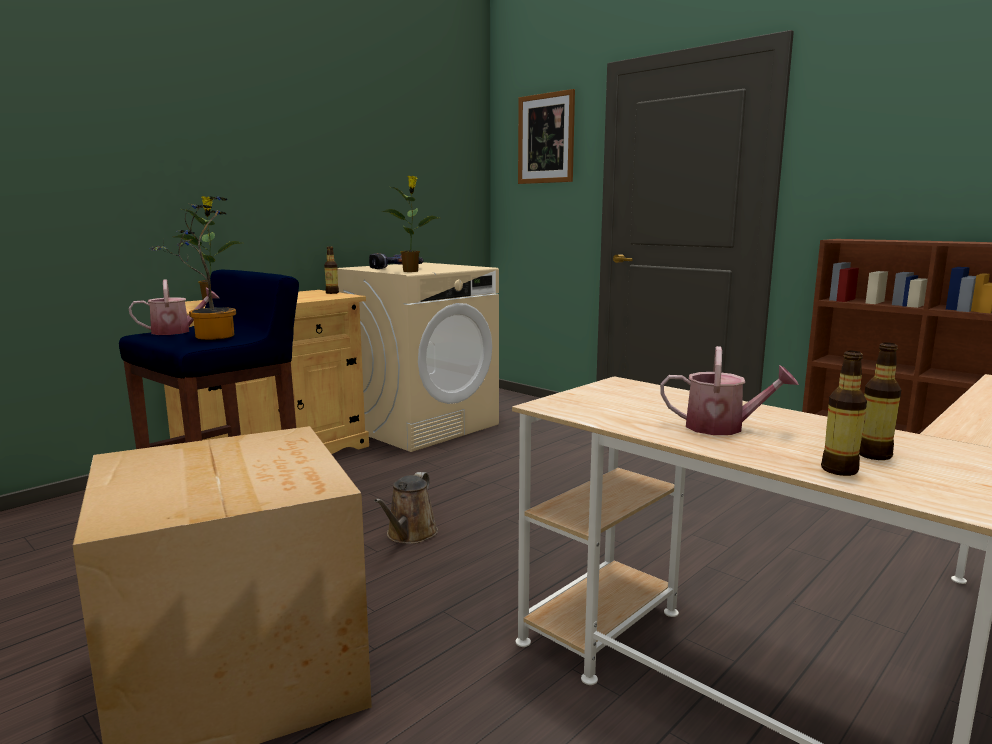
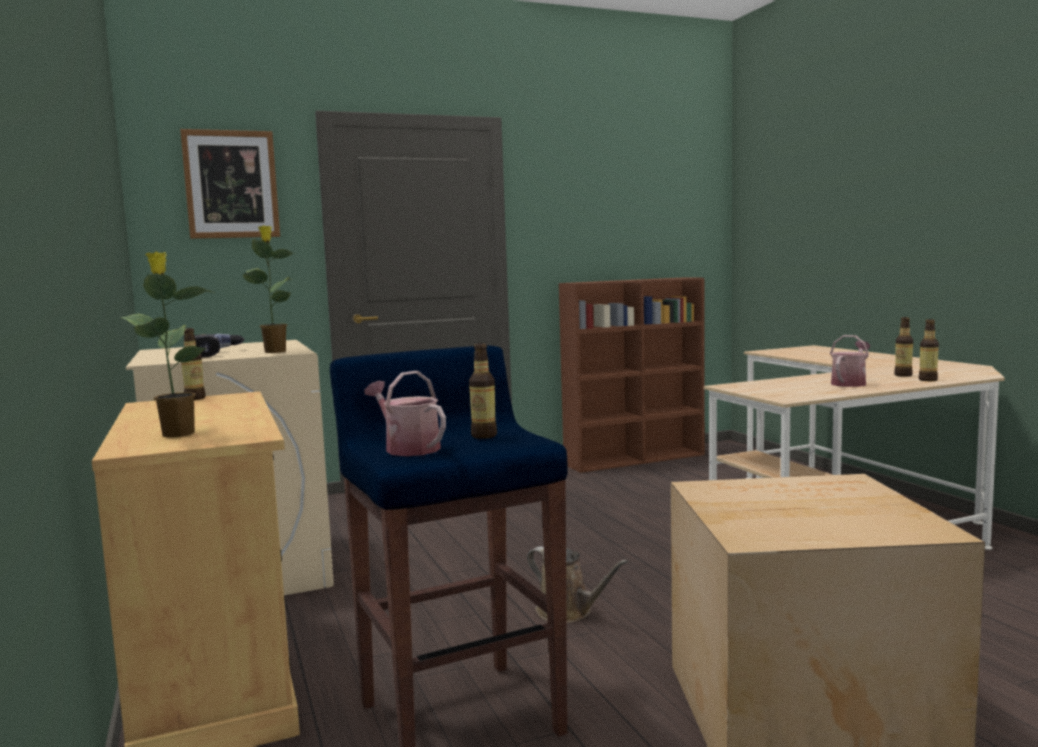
camera: 65 degrees left, 5 degrees down
watering can [128,279,220,335] -> watering can turned 45 degrees counterclockwise [364,371,446,456]
potted plant [150,197,236,340] -> bottle [469,343,497,439]

